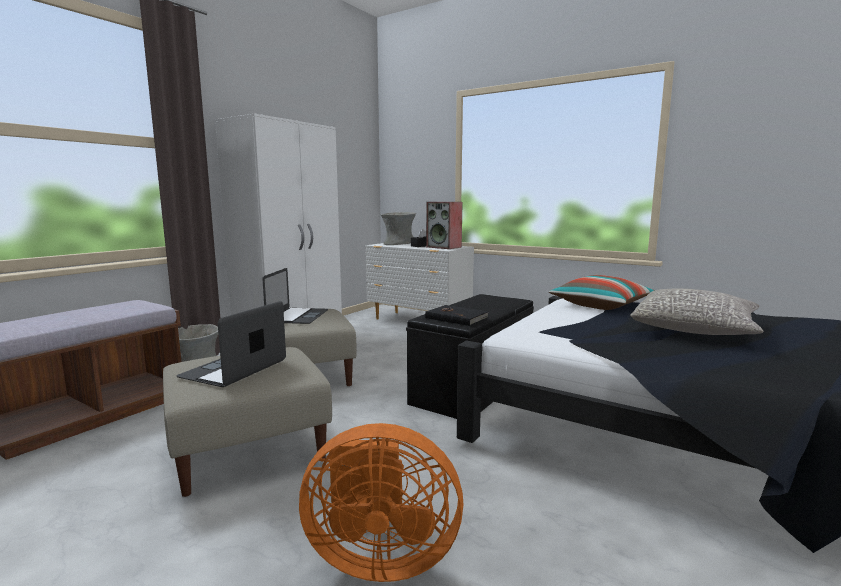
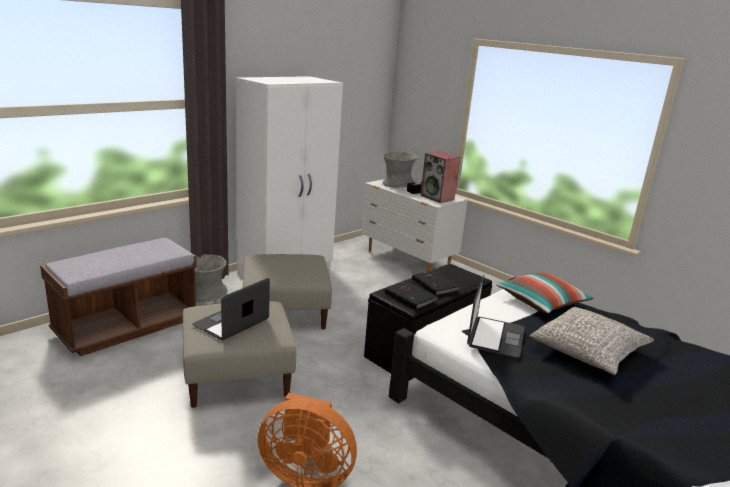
camera: 10 degrees right, 10 degrees up
laptop [262,268,328,324] -> laptop moved to [467,275,525,358]
none -> black book [412,270,460,296]

